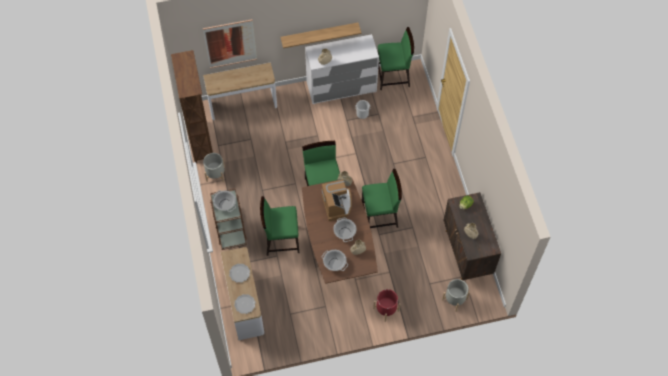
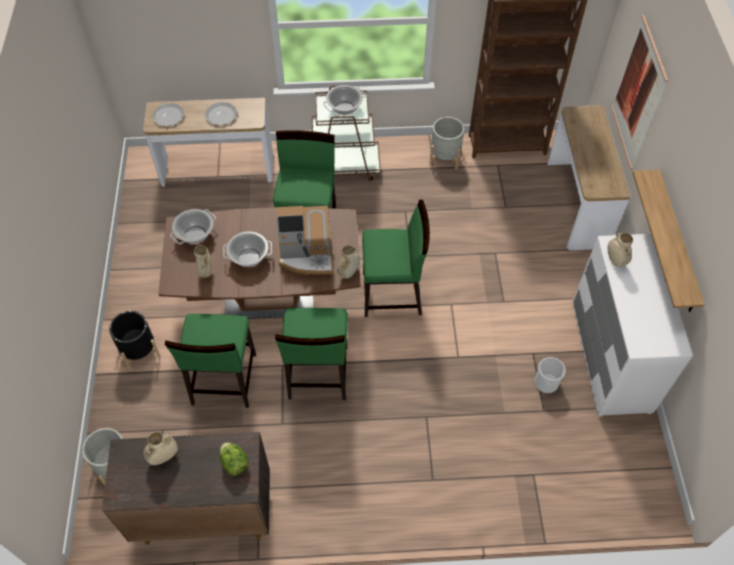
camera: 100 degrees right, 5 degrees down
red planter [373,289,400,322] -> black planter [109,311,161,371]
green chair [378,27,414,90] -> green chair moved to [165,314,256,408]

